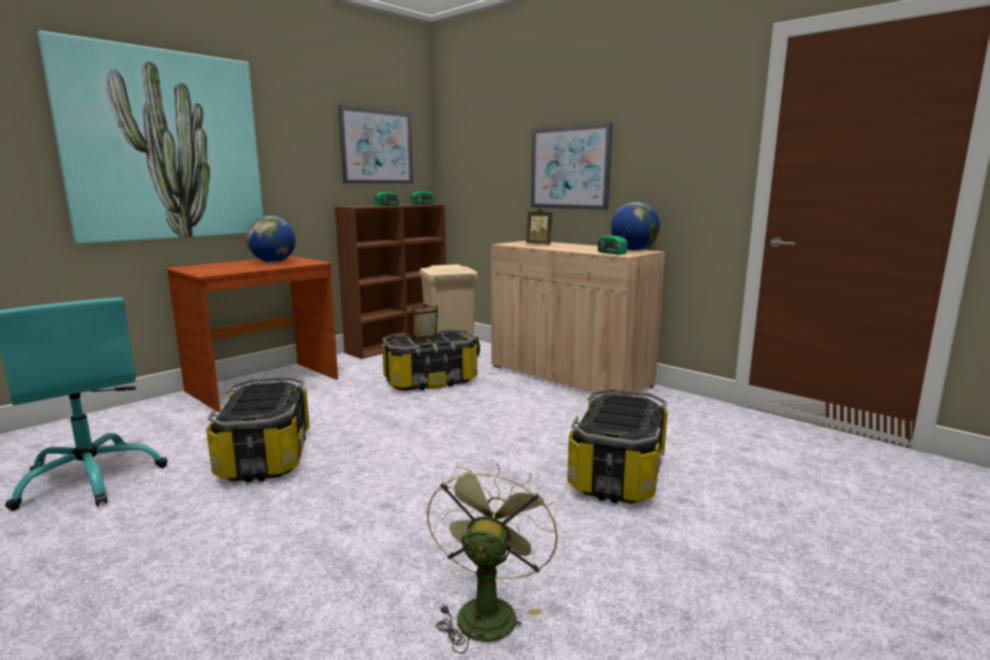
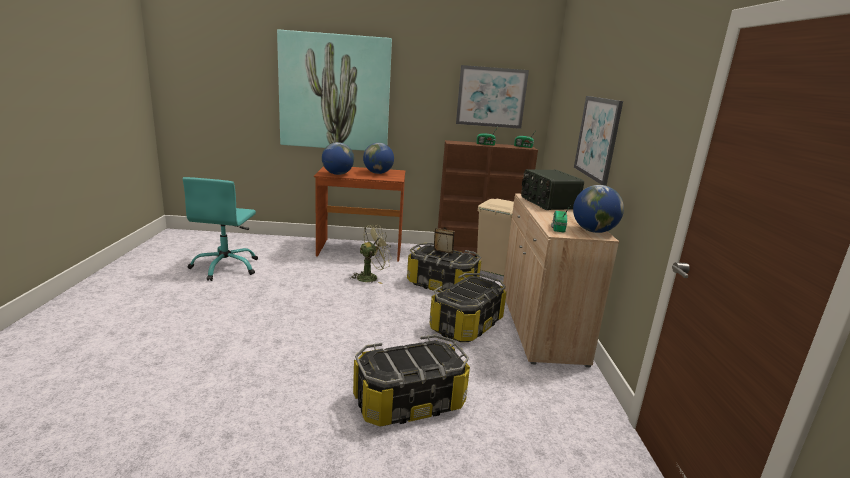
camera: 45 degrees right, 5 degrees up
storage box [206,377,309,482] -> storage box moved to [430,273,507,342]
green fan [427,460,558,654] -> green fan moved to [352,225,392,284]
picture frame [526,208,552,245] -> radio [521,169,584,210]
none -> globe [322,142,354,175]

